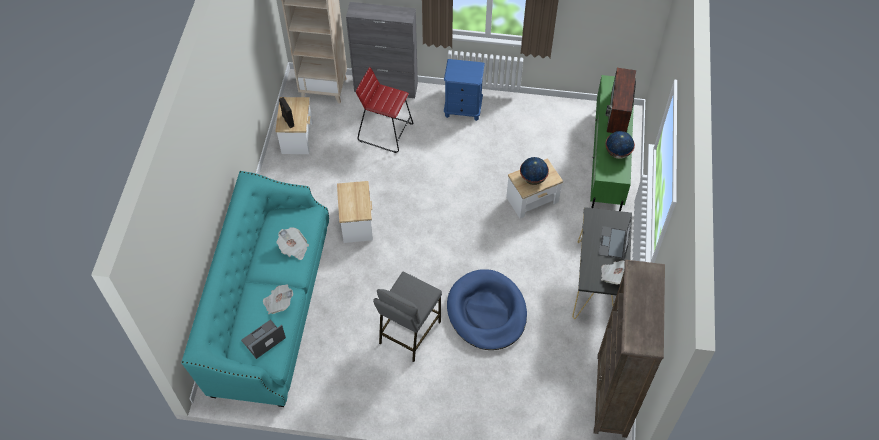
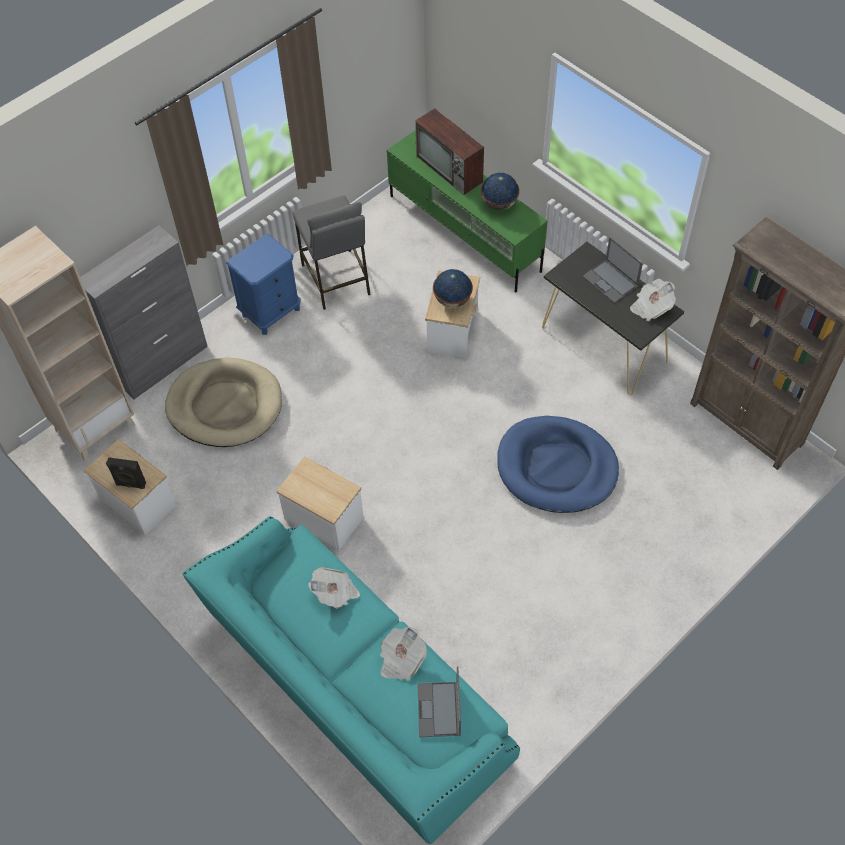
camera: 50 degrees left, 0 degrees up
red stool [356,67,413,153] -> beige dog bed [165,357,282,447]
grey stool [373,272,442,362] -> grey stool moved to [292,196,371,310]

